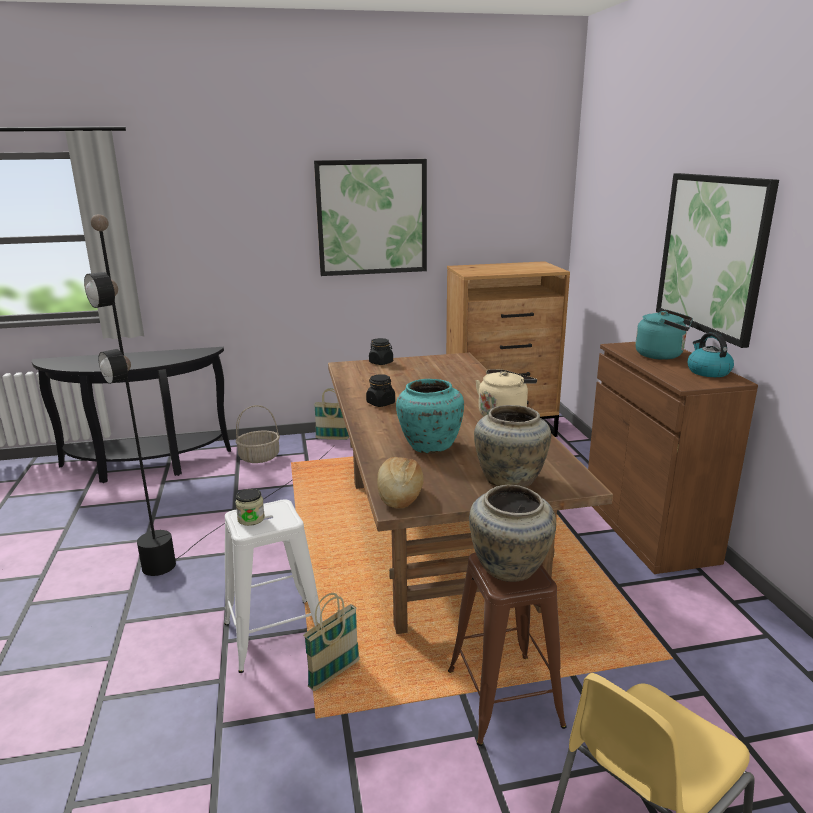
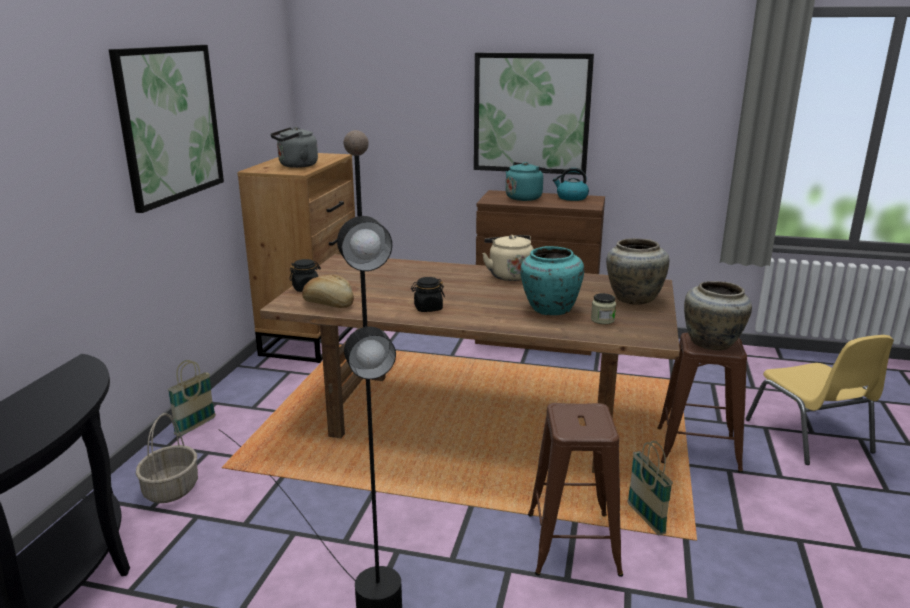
camera: 65 degrees left, 0 degrees up
white stool [224,500,323,673] -> brown stool [528,403,623,577]
jar [235,489,265,526] -> jar moved to [591,293,616,324]
bread [377,457,424,508] -> bread moved to [302,275,354,308]
none -> grey kettle [270,127,318,168]

